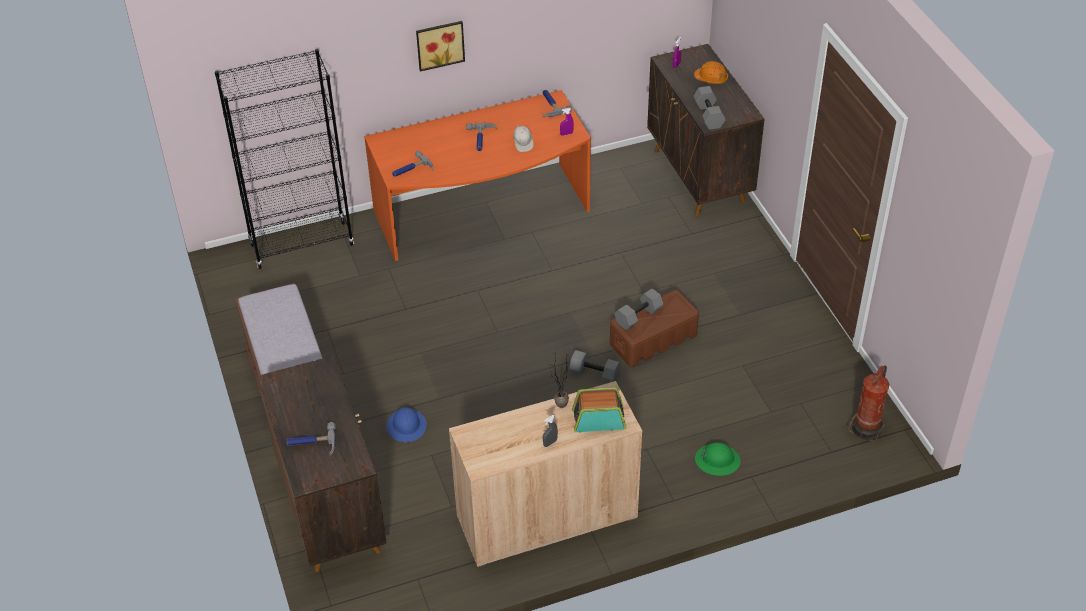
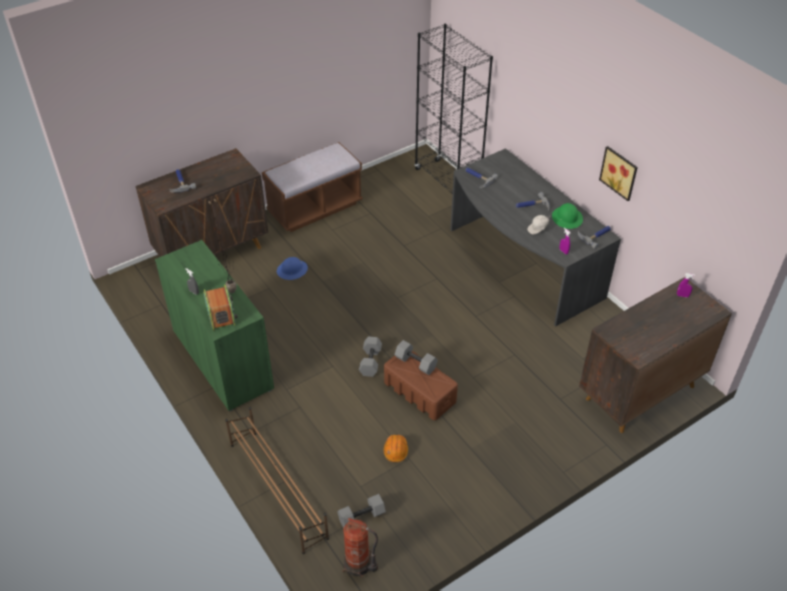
camera: 75 degrees right, 0 degrees up
orange desk [364,90,591,261] -> grey desk [450,148,621,326]
picture [416,21,465,72] -> picture moved to [599,146,638,201]
beige cabinet [449,381,642,567] -> green cabinet [155,240,274,412]
orange hard hat [694,61,728,84] -> orange hard hat moved to [384,435,408,462]
grey dumbbell [694,86,726,130] -> grey dumbbell moved to [337,494,386,529]
green hard hat [695,442,741,476] -> green hard hat moved to [552,203,583,229]
none -> brown shoe rack [225,407,329,554]

